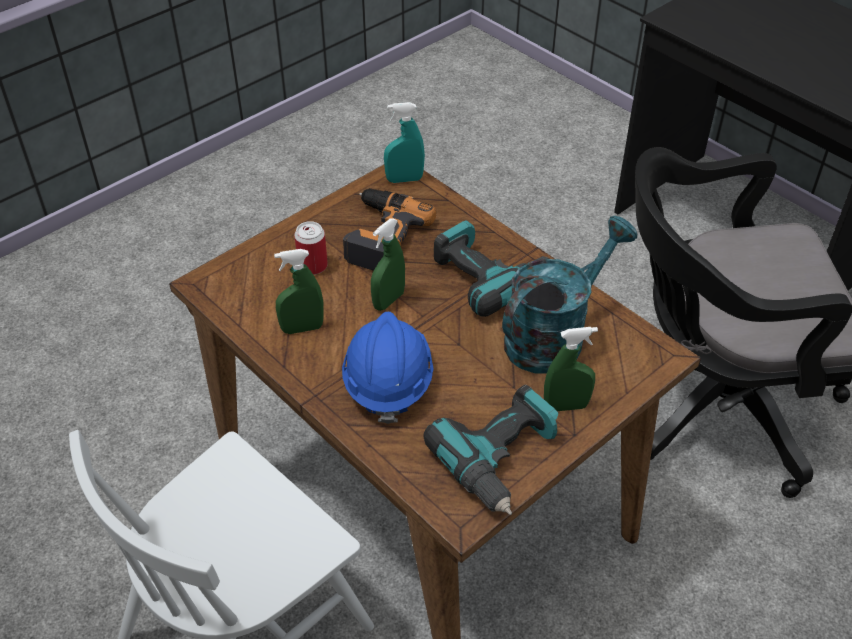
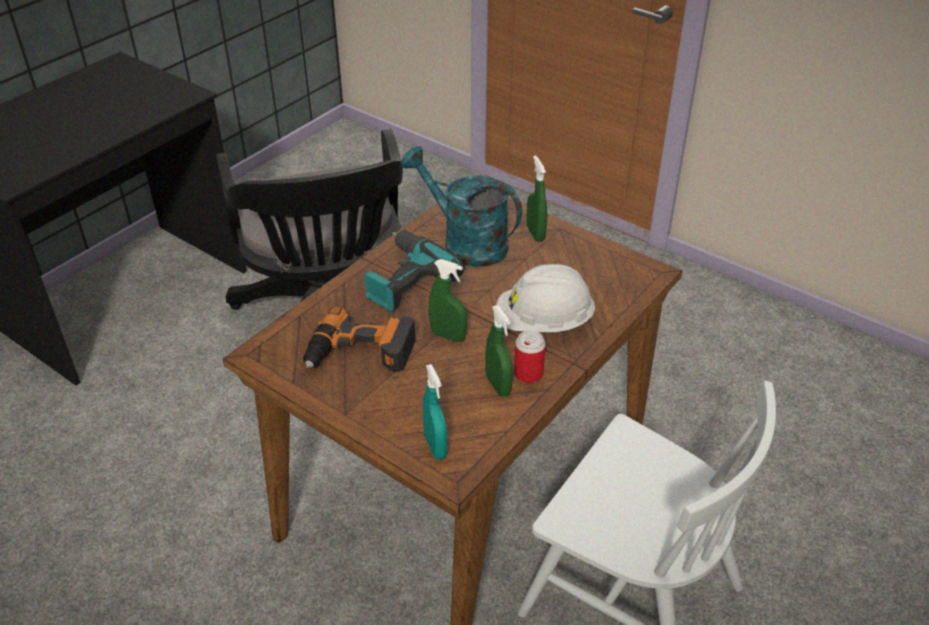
camera: 100 degrees left, 5 degrees down
can [294,221,328,275] -> can moved to [514,330,546,383]
blue hard hat [342,312,434,424] -> white hard hat [497,264,595,332]
turquoise spray bottle [384,102,425,183] -> turquoise spray bottle moved to [423,364,448,460]
power drill [423,385,559,515] -> none

